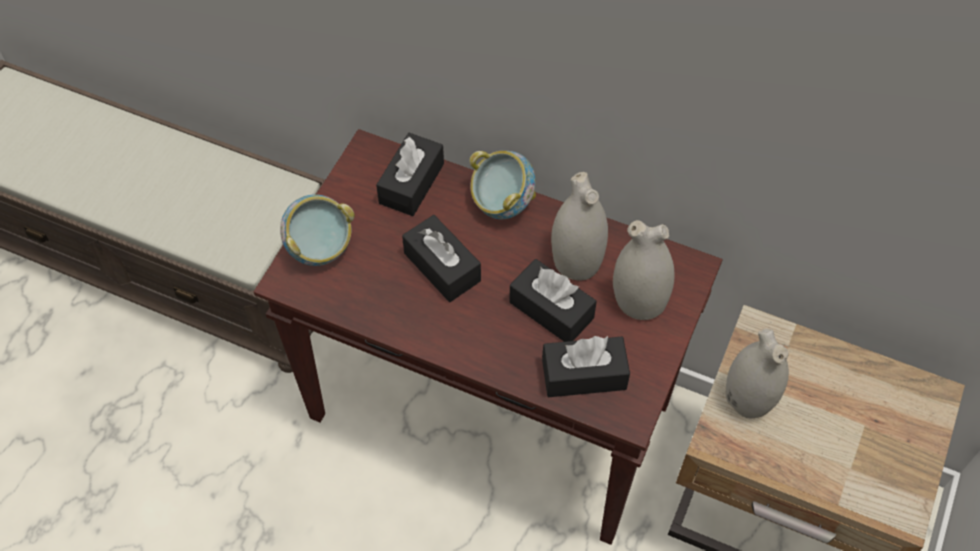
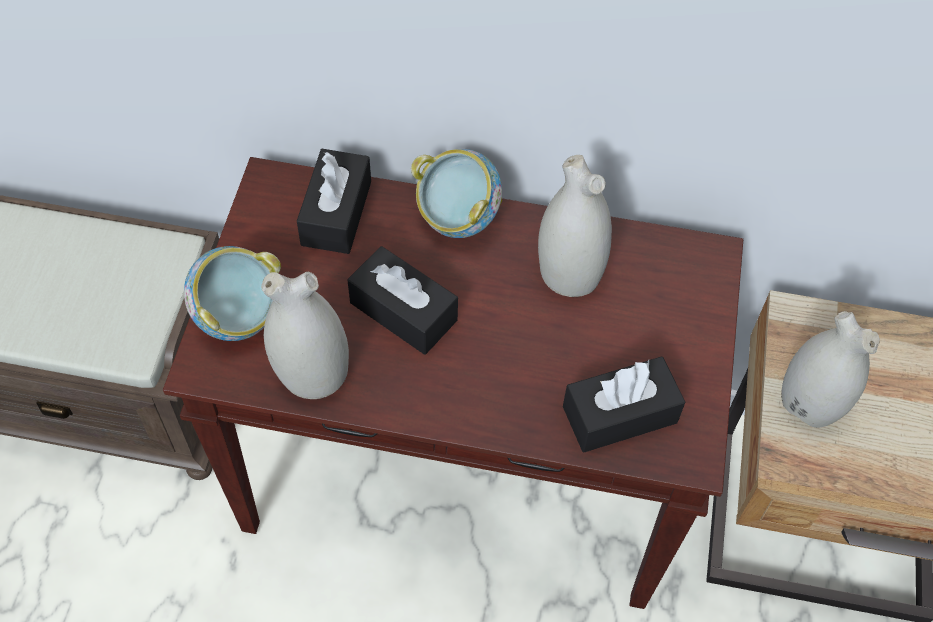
camera: 15 degrees left, 0 degrees up
black tissue box [509,259,597,342] -> none
white vase [613,220,675,320] -> white vase moved to [261,272,349,399]

